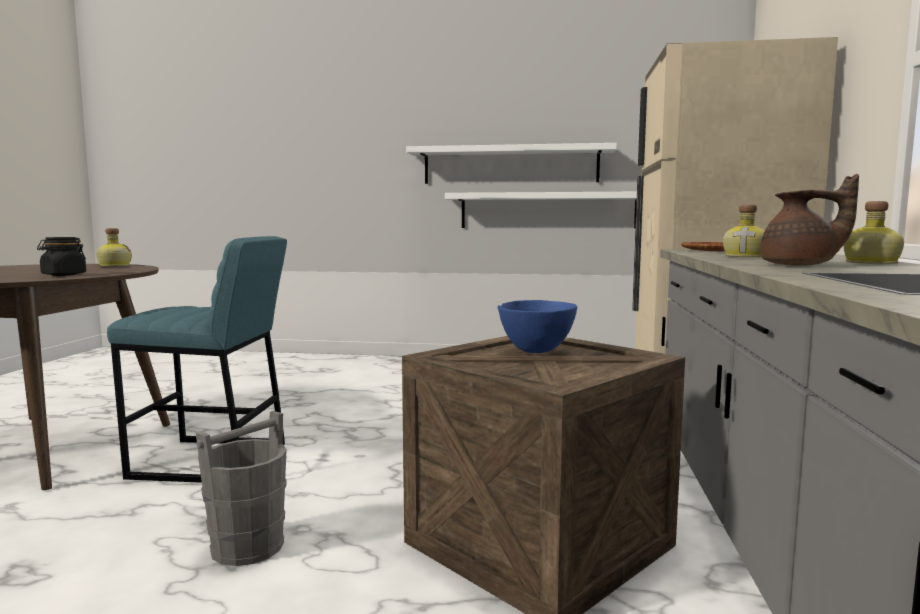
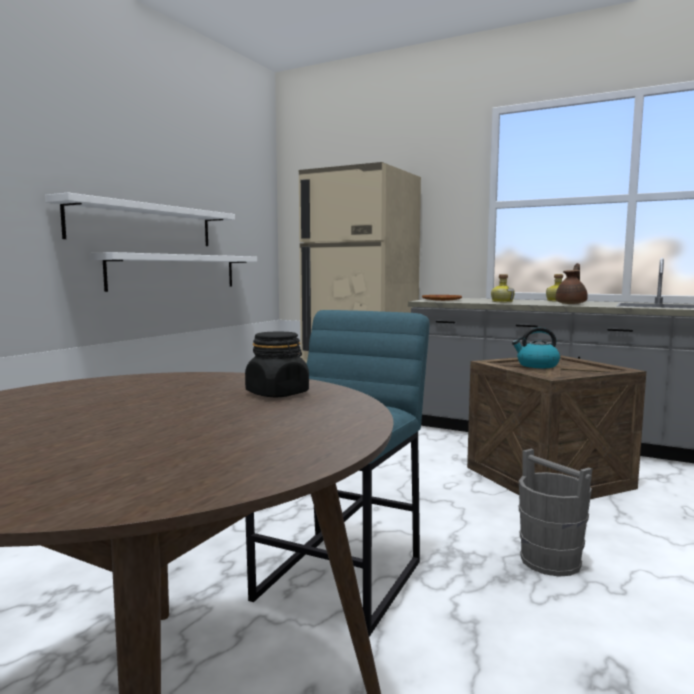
camera: 70 degrees left, 0 degrees up
bottle [96,228,132,267] -> none
blue bowl [497,300,577,353] -> kettle [512,327,560,368]

